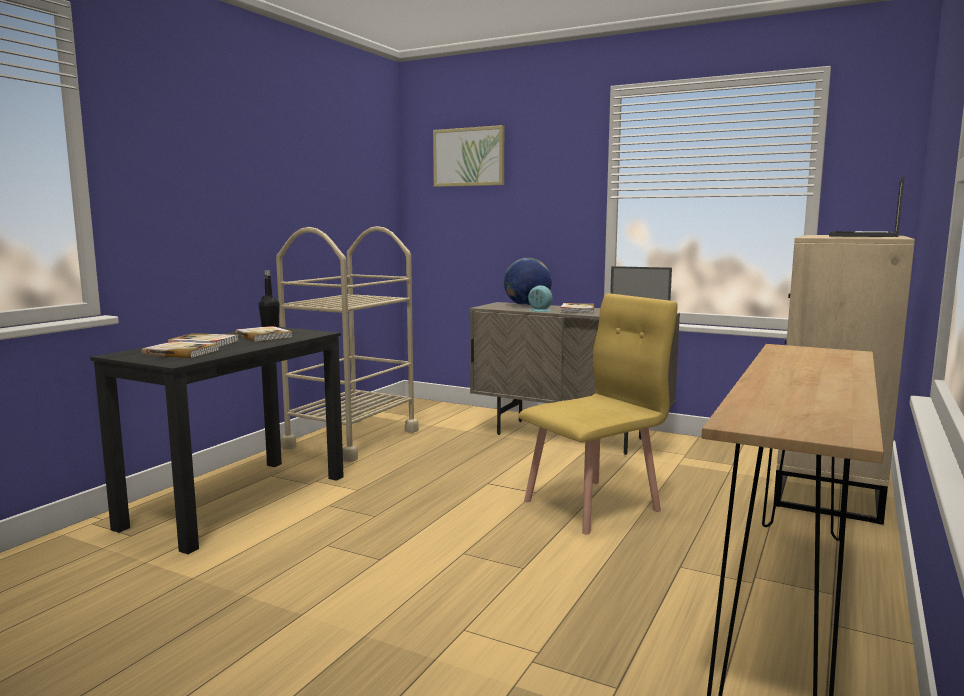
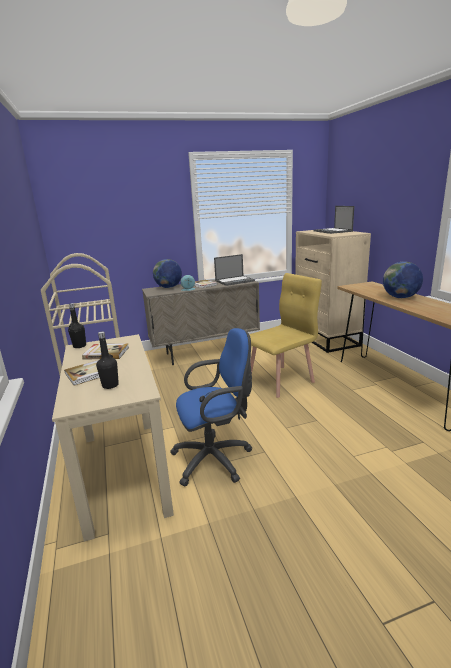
camera: 45 degrees left, 10 degrees up
black desk [90,327,344,554] -> beige desk [52,334,174,542]
book [142,341,220,358] -> black bottle [96,331,119,389]
picture [433,125,504,187] -> none
yellow chair [519,293,678,535] -> yellow chair turned 45 degrees clockwise [250,273,322,398]
none -> blue office chair [170,328,252,487]
none -> globe [383,261,423,298]

